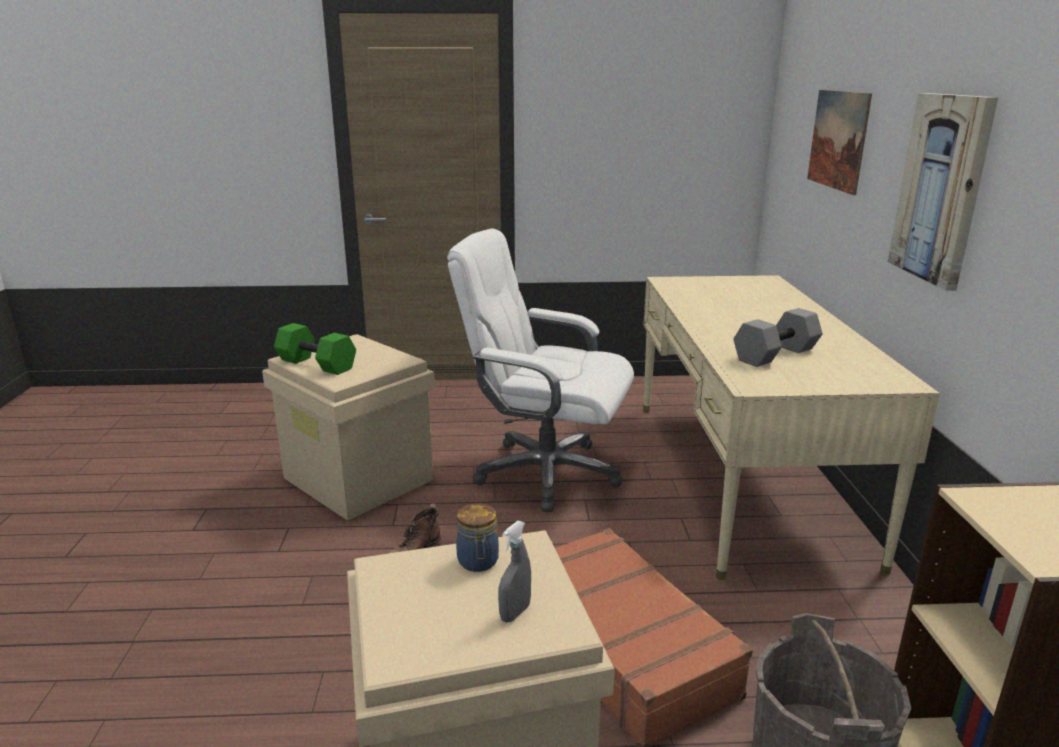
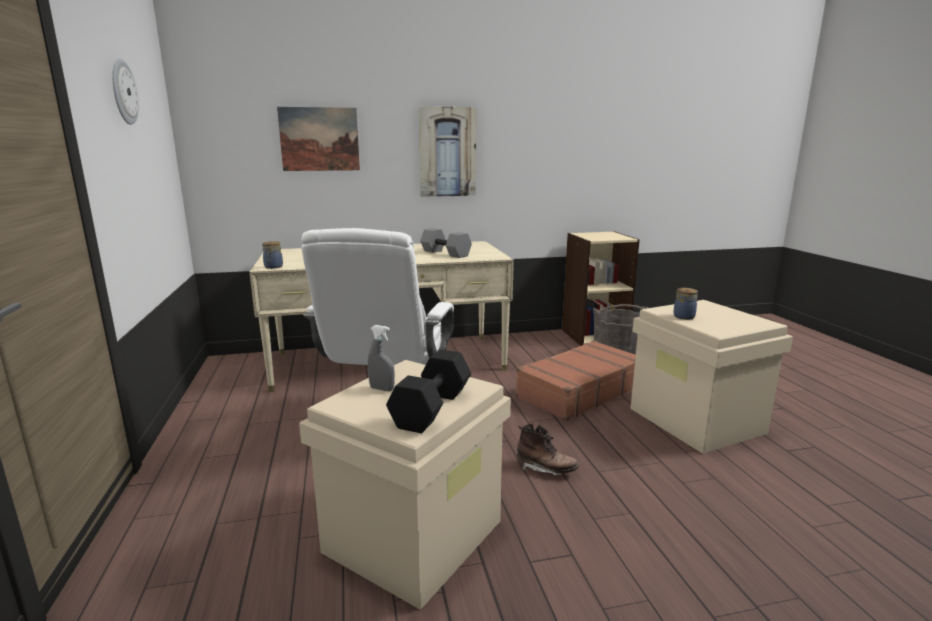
camera: 100 degrees left, 5 degrees down
green dumbbell [274,323,356,375] -> black dumbbell [386,349,471,433]
grey spray bottle [498,521,531,623] -> grey spray bottle moved to [368,325,395,391]
none -> wall clock [112,59,139,125]
none -> jar [262,241,283,269]

